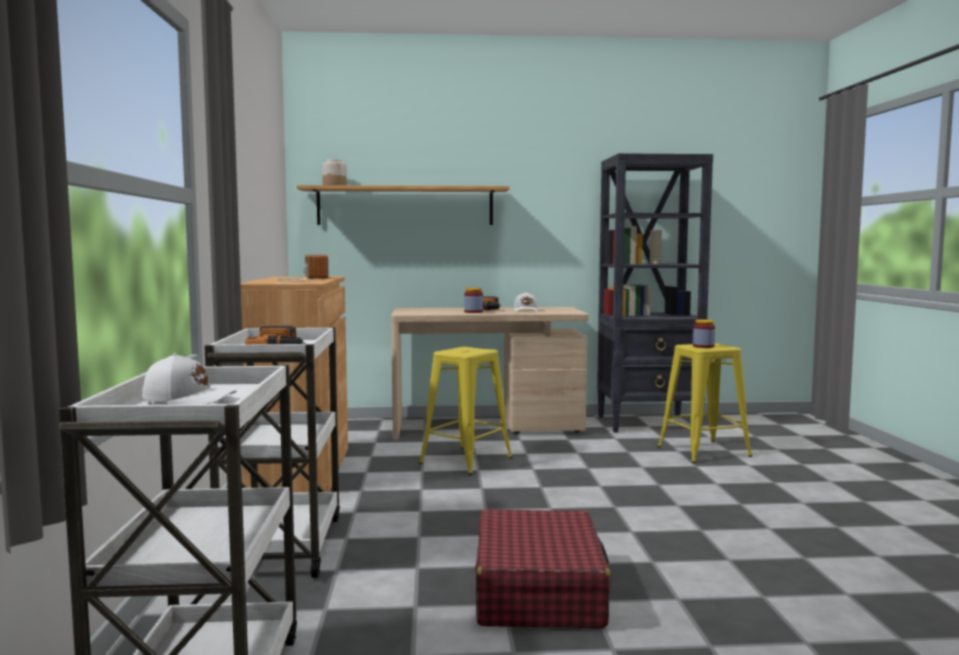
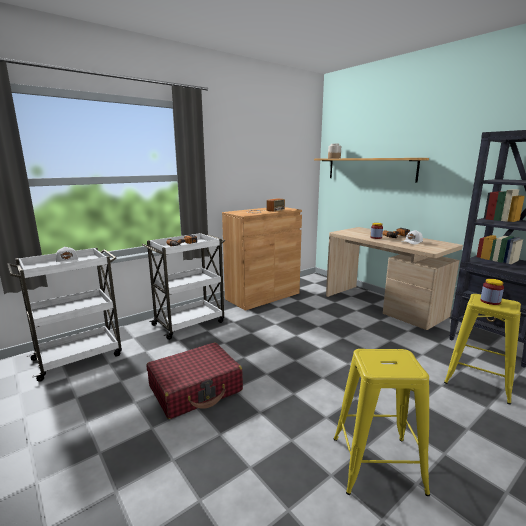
camera: 55 degrees right, 10 degrees up
yellow stool [419,347,513,475] -> yellow stool moved to [333,349,430,496]

